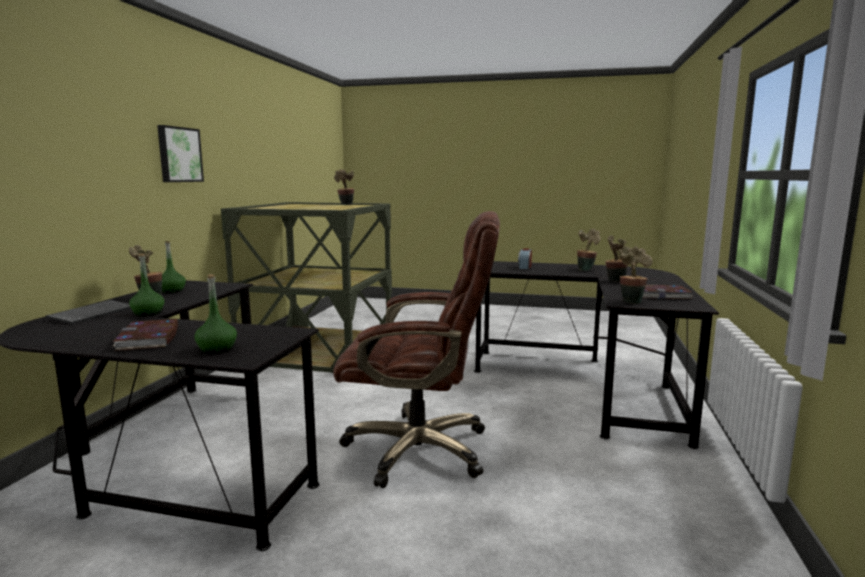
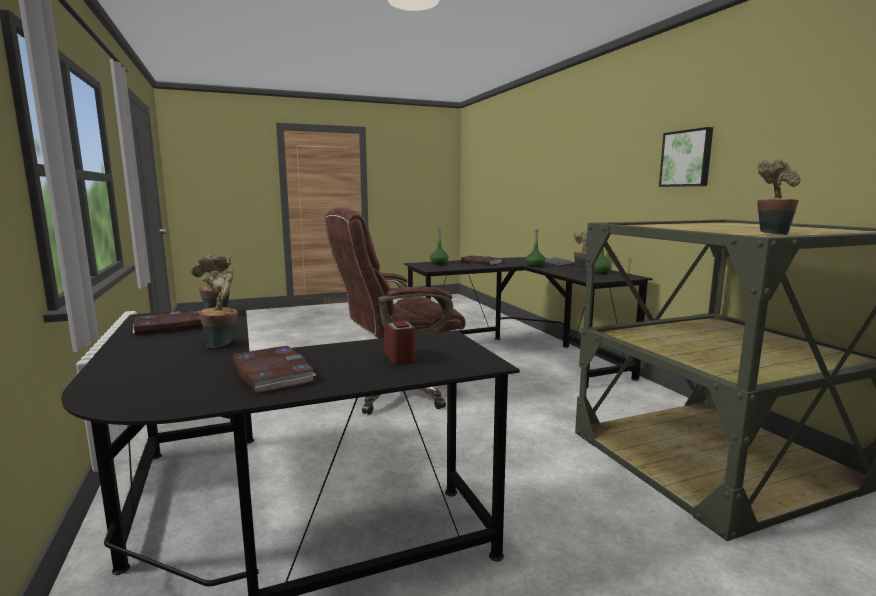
camera: 145 degrees right, 0 degrees up
potted plant [577,229,601,271] -> book [233,346,316,393]

